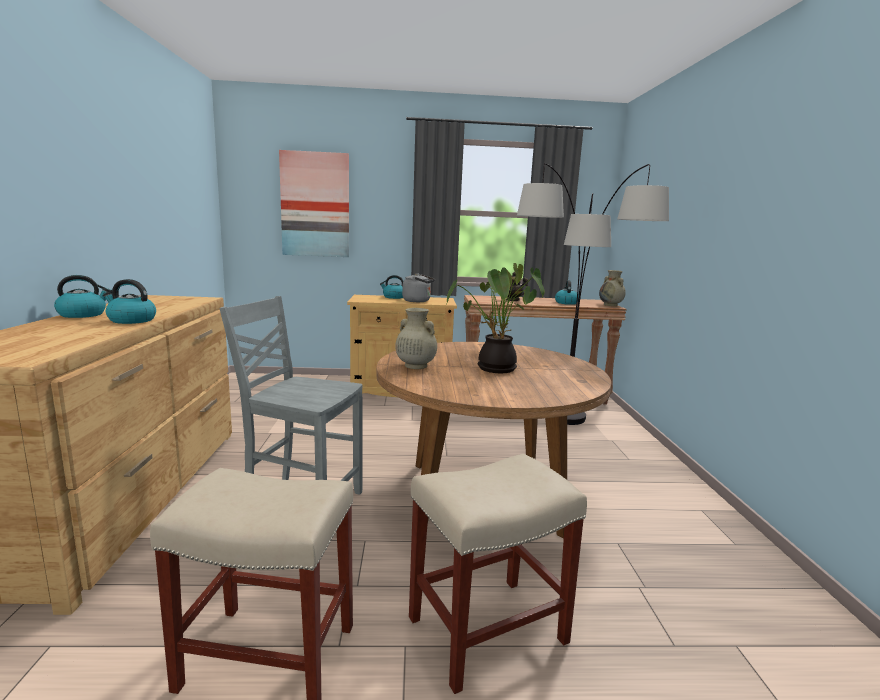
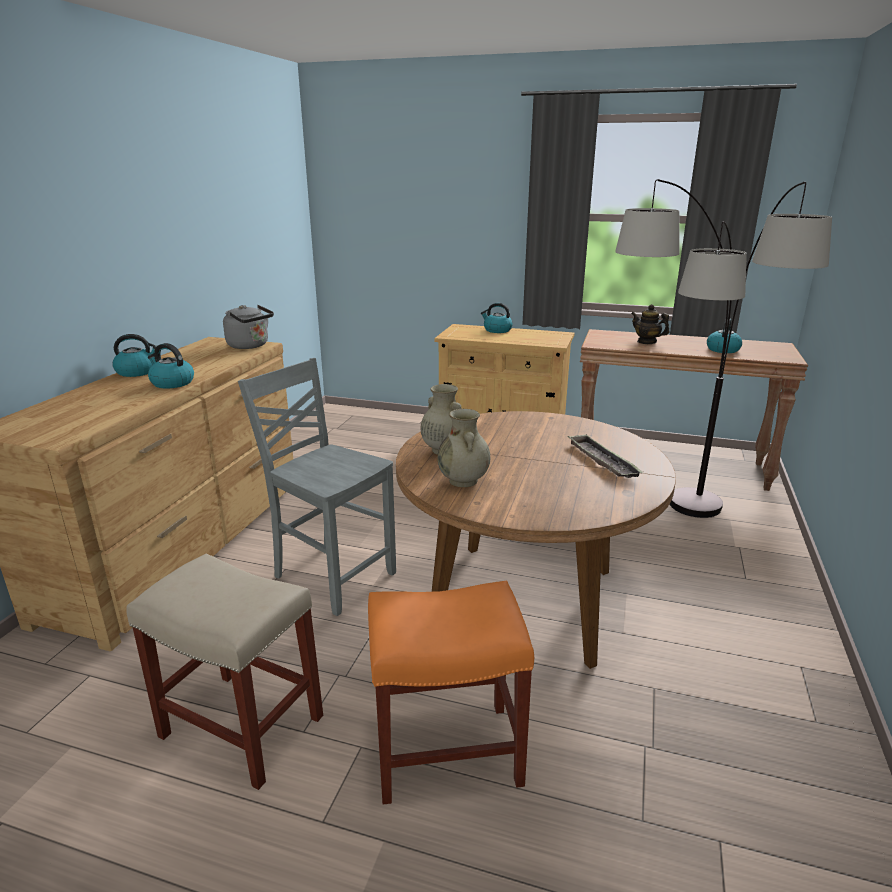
camera: 20 degrees right, 10 degrees up
picture [279,150,349,257] -> none
grey kettle [402,273,435,302] -> grey kettle moved to [223,305,274,349]
beige stool [409,454,587,694] -> orange stool [368,581,534,805]
potted plant [447,263,545,373] -> none
beige vase [599,270,626,306] -> beige vase moved to [438,409,490,487]
none -> tray [568,434,644,478]

